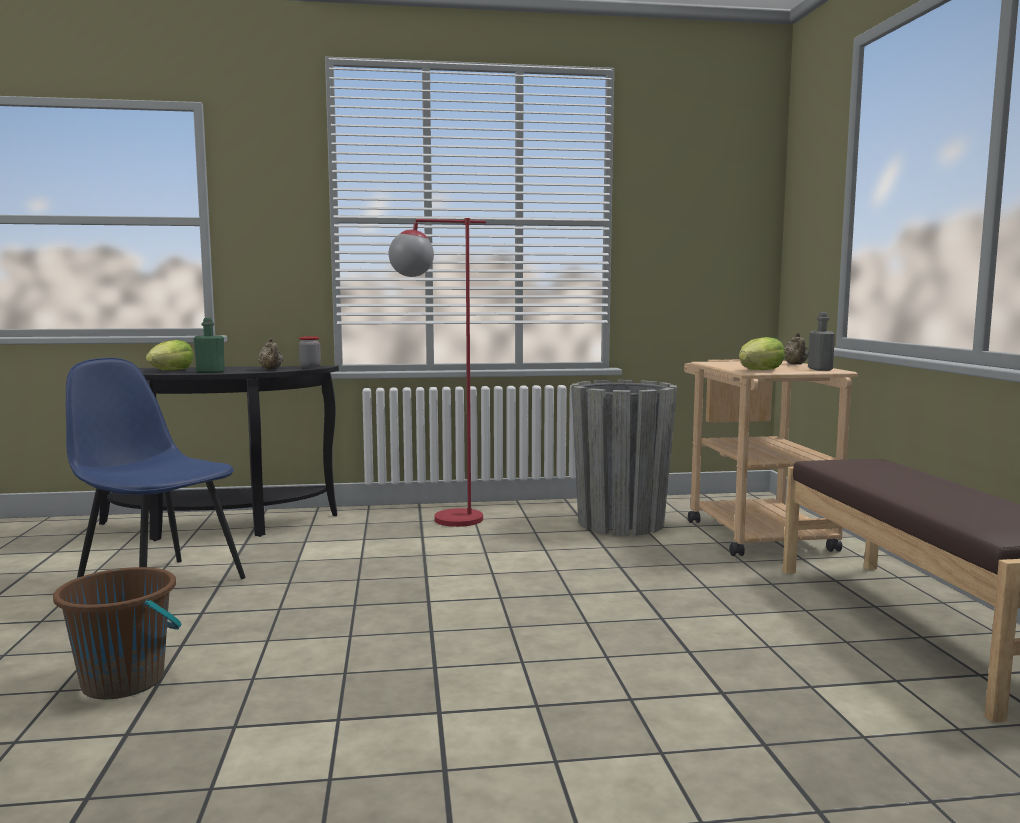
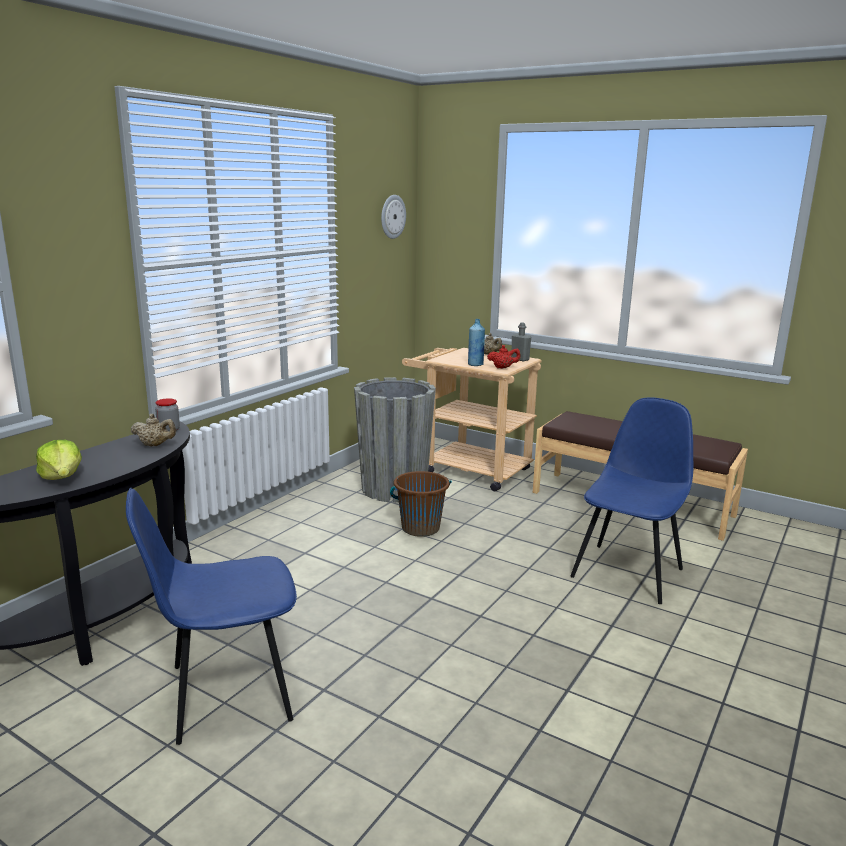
camera: 50 degrees left, 10 degrees up
brown bucket [53,567,182,699] -> brown bucket moved to [390,471,452,537]
green bottle [194,318,225,373] -> none
red floor lamp [389,218,486,527] -> none
lettuce [739,337,785,370] -> red teapot [487,345,521,369]
none -> wall clock [381,195,406,239]
none -> blue bottle [468,319,485,366]
none -> blue chair [571,397,694,604]

